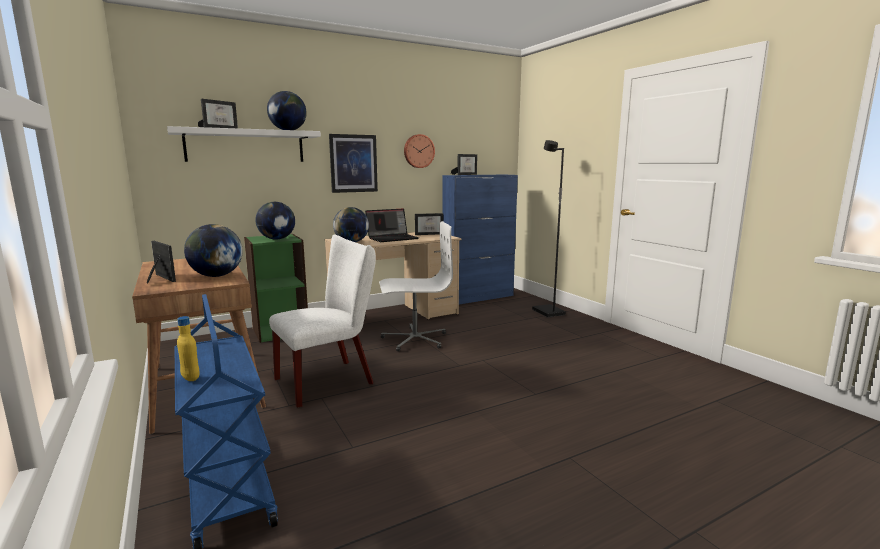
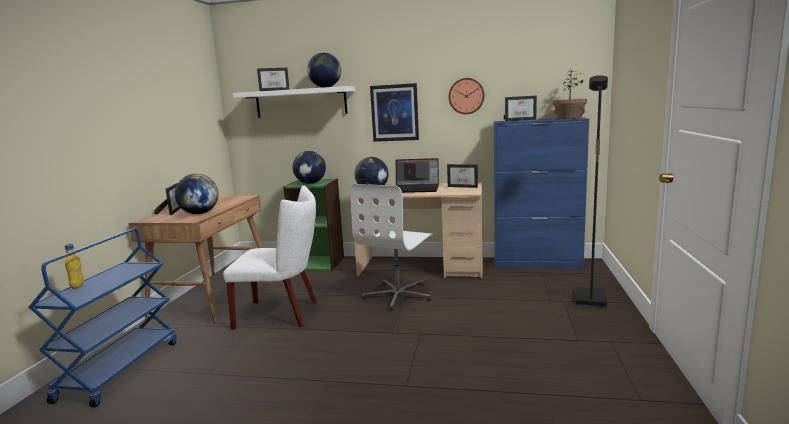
camera: 40 degrees right, 0 degrees up
white office chair [379,221,453,352] -> white office chair turned 90 degrees clockwise [351,184,433,310]
none -> potted plant [553,69,587,119]

